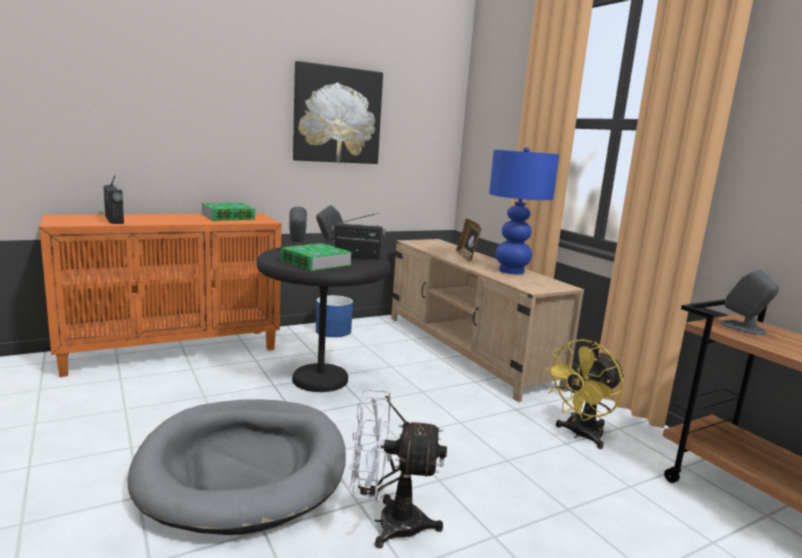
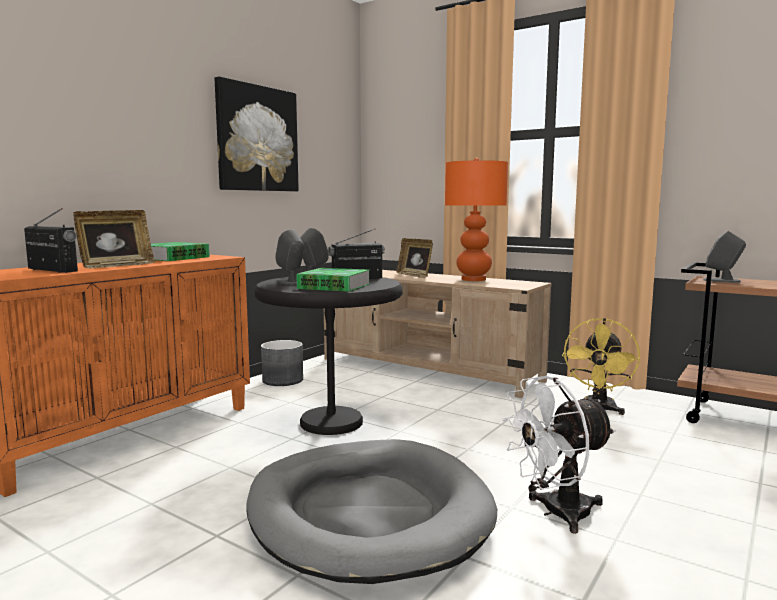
camera: 25 degrees left, 5 degrees down
blue planter [316,295,353,337] -> grey planter [261,340,303,386]
blue table lamp [489,147,559,274] -> orange table lamp [445,158,508,281]
none -> picture frame [73,210,155,268]

